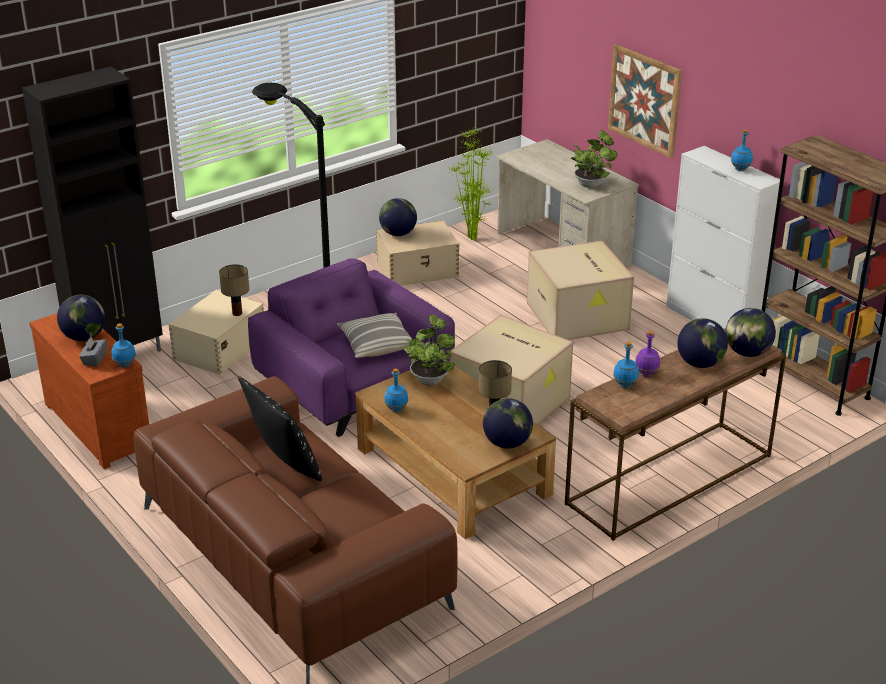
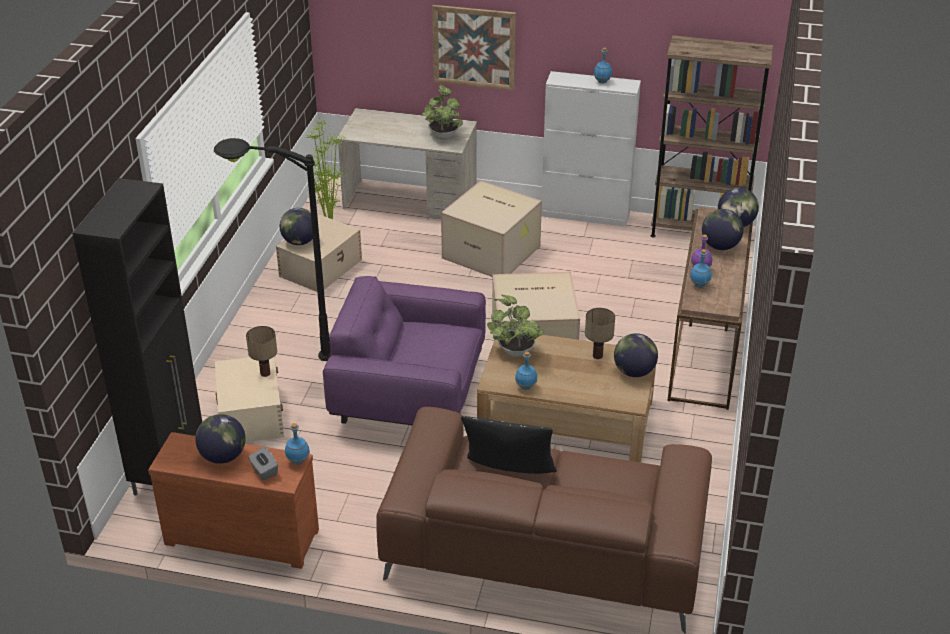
camera: 40 degrees left, 5 degrees up
pillow [337,313,412,358] -> none

